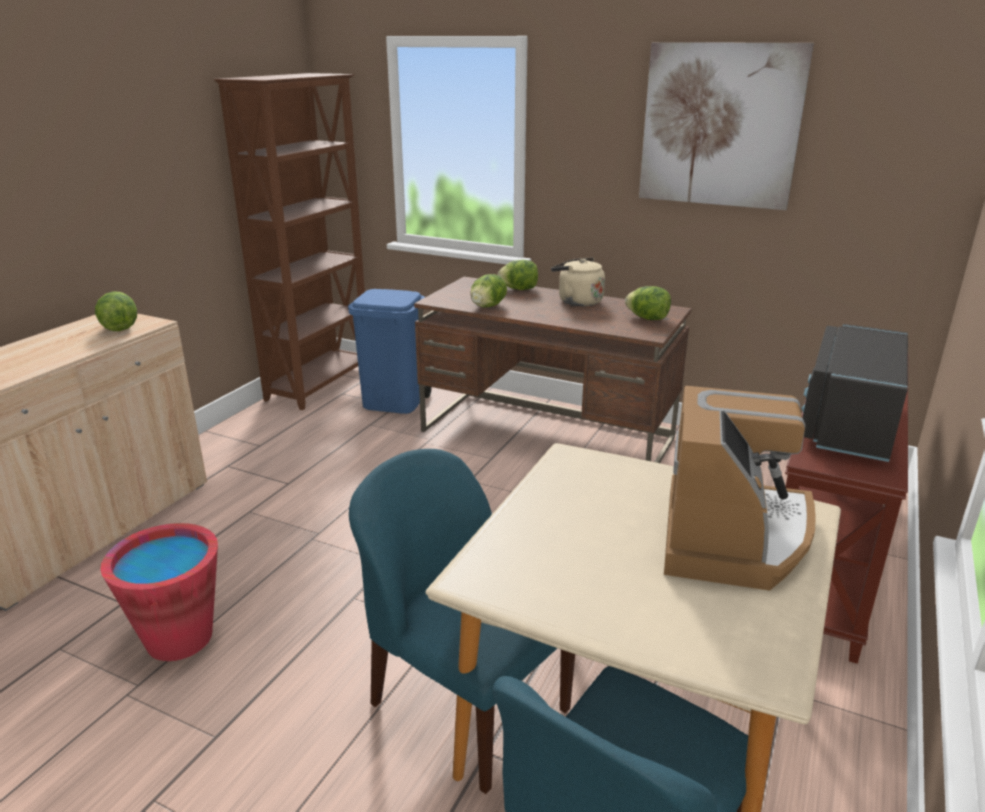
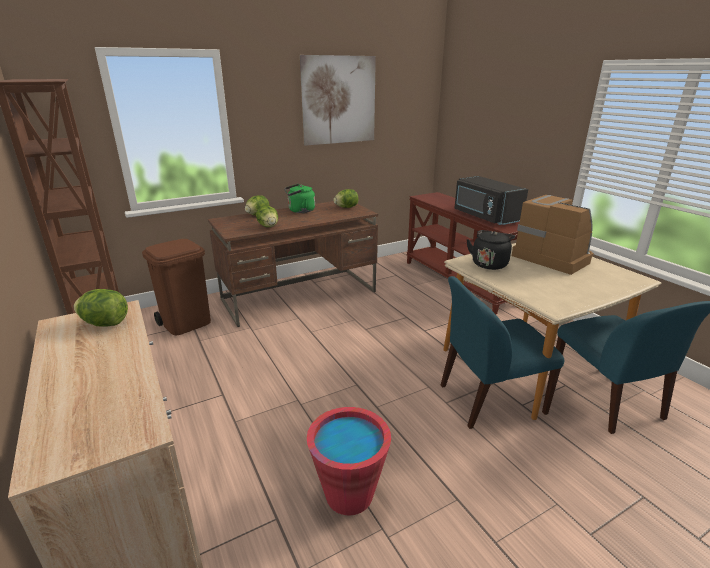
camera: 55 degrees left, 0 degrees up
blue trash can [348,289,432,414] -> brown trash can [142,239,211,335]
beige kettle [551,257,605,306] -> green kettle [284,184,315,213]
none -> black kettle [467,230,515,270]

